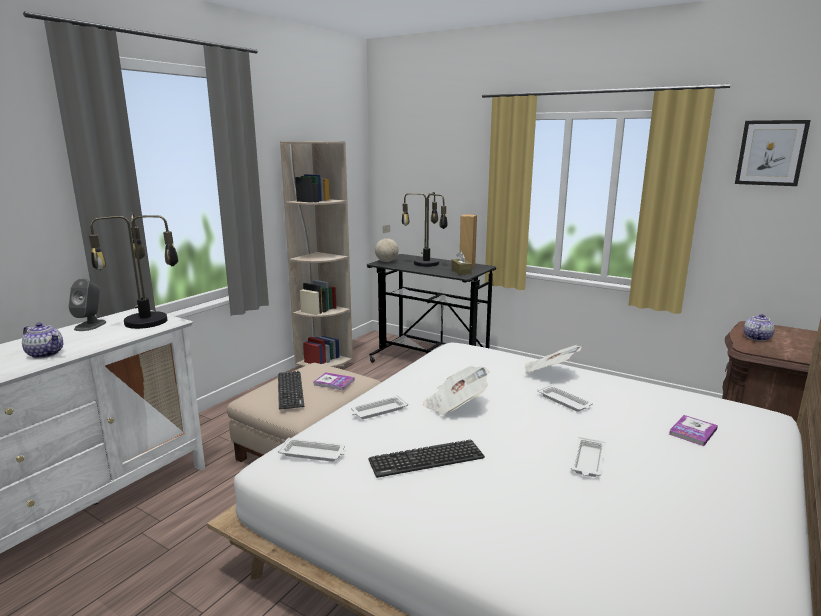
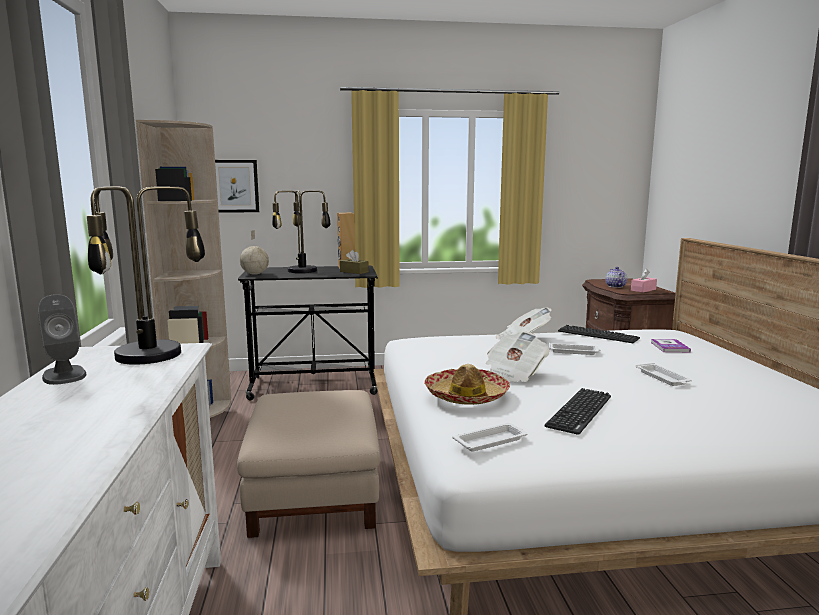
camera: 40 degrees left, 5 degrees down
teapot [22,322,63,359] -> none
keyboard [278,371,304,409] -> keyboard moved to [558,325,640,343]
book [314,372,355,390] -> none
white tray [351,395,408,419] -> hat [424,364,510,405]
picture [735,120,811,186] -> picture moved to [215,160,259,213]
none -> pink tissue box [631,269,657,292]

